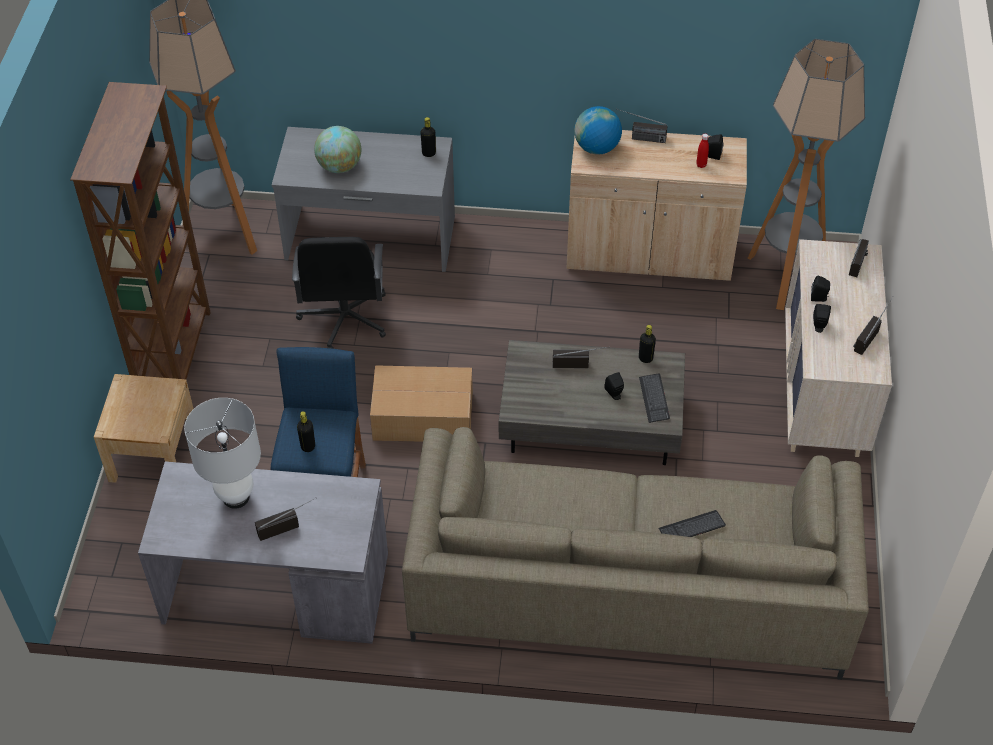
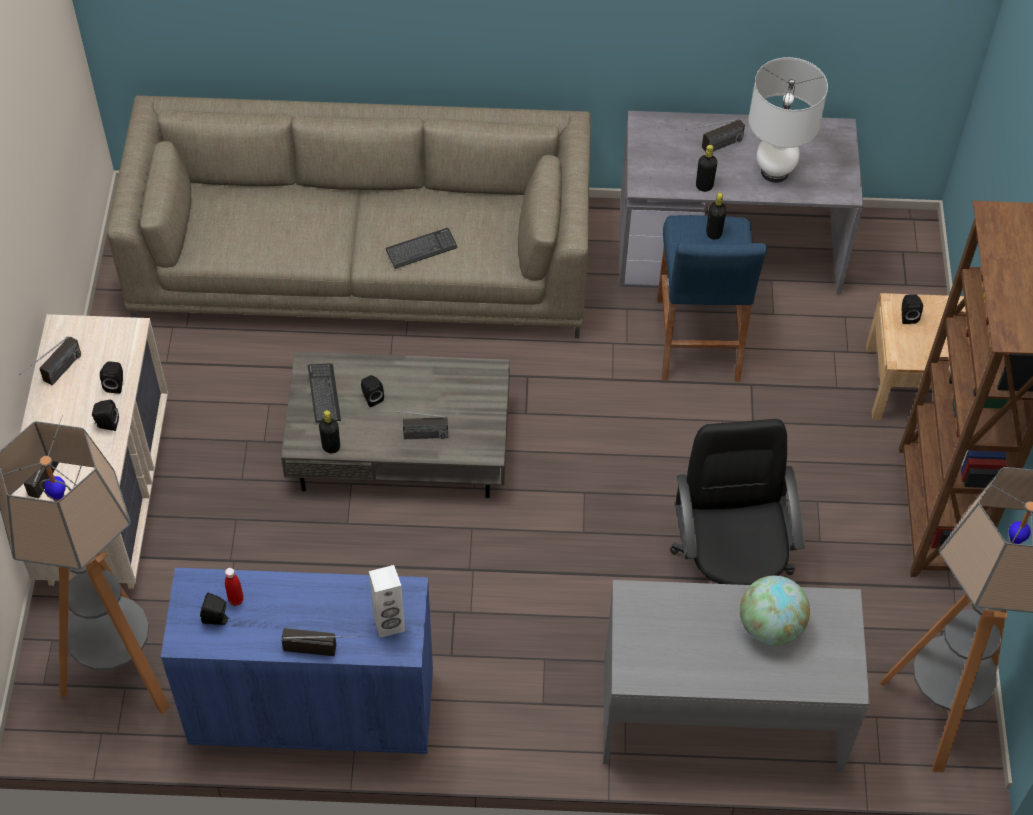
camera: 175 degrees right, 5 degrees up
cardboard box [370,365,473,442] -> none
black bottle [420,117,436,157] -> black bottle moved to [696,145,717,192]
beige cabinet [566,130,747,281] -> blue cabinet [161,568,433,754]
globe [574,106,622,155] -> white speaker [369,565,405,638]
keyboard [658,510,726,537] -> keyboard moved to [386,228,458,269]
none -> black speaker [902,294,923,324]

